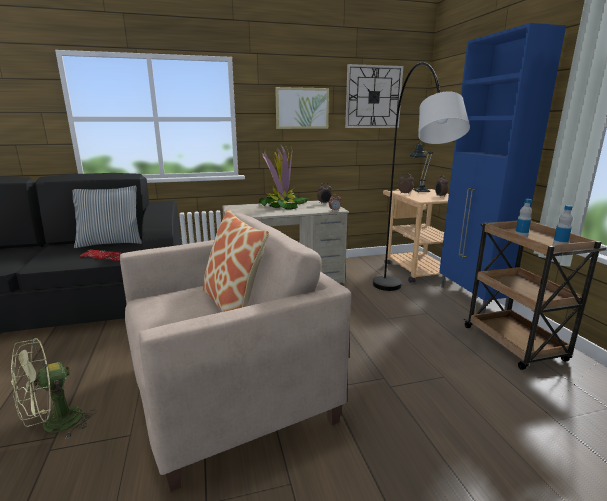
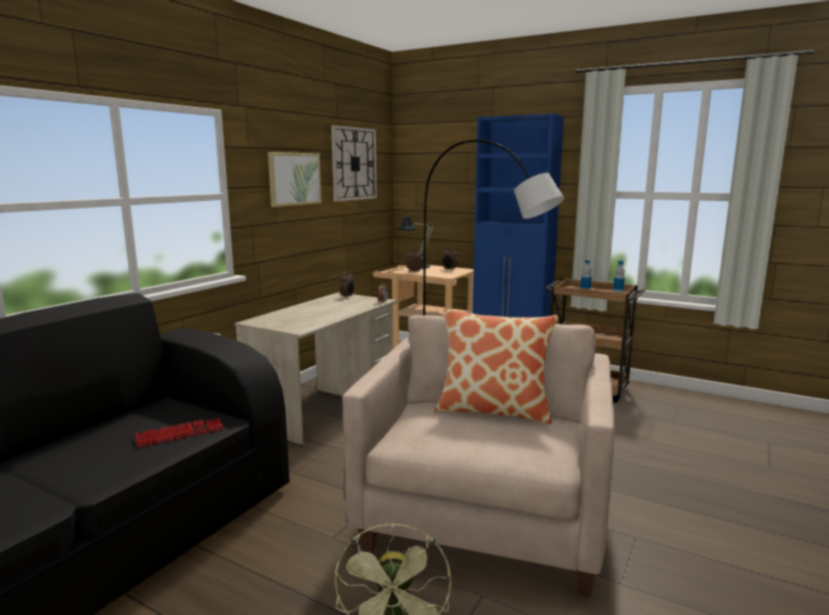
camera: 45 degrees left, 5 degrees down
pillow [72,186,142,248] -> none
potted plant [259,144,307,210] -> none

